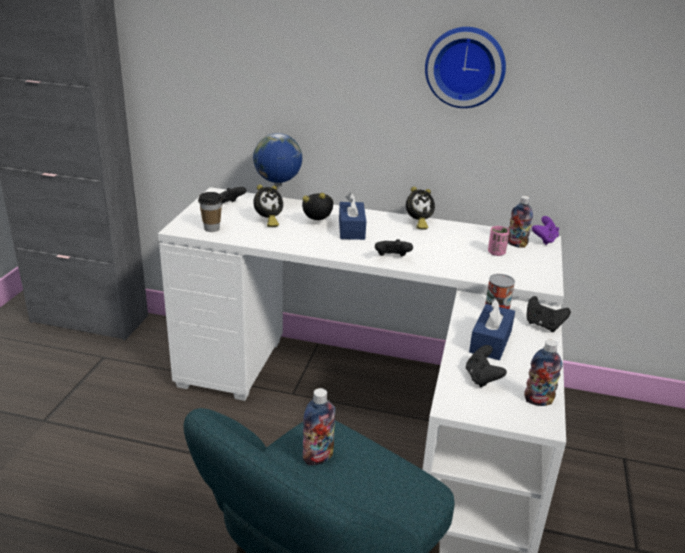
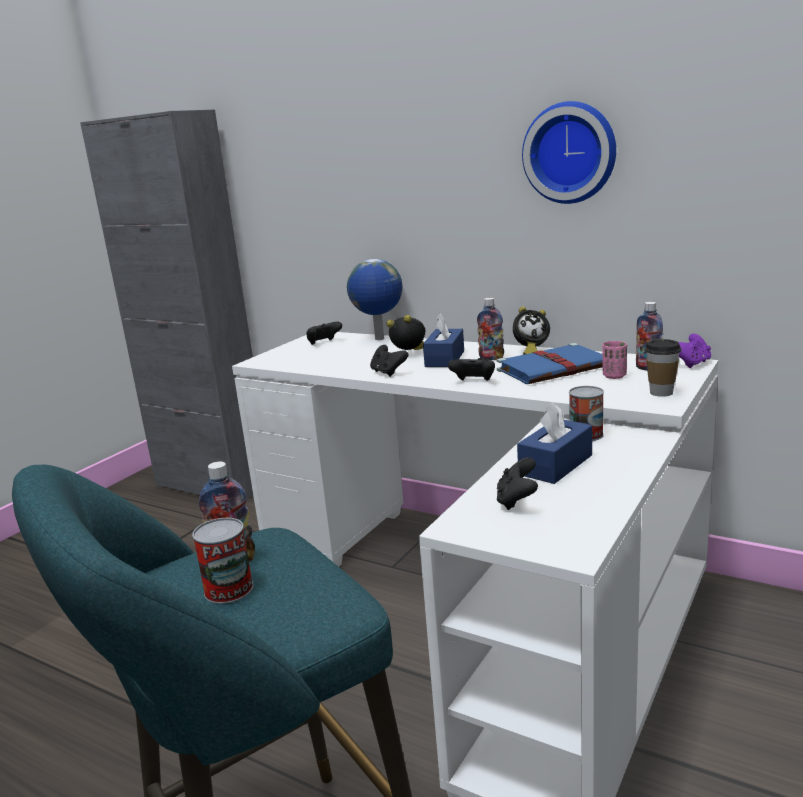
camera: 20 degrees right, 10 degrees down
cup [198,192,223,232] -> cup moved to [644,339,681,397]
alarm clock [253,184,283,227] -> none
bottle [524,339,563,406] -> bottle moved to [477,298,504,360]
black game controller [526,296,571,332] -> black game controller moved to [370,345,408,377]
none -> can [192,518,253,604]
none -> blue book [497,343,603,384]

